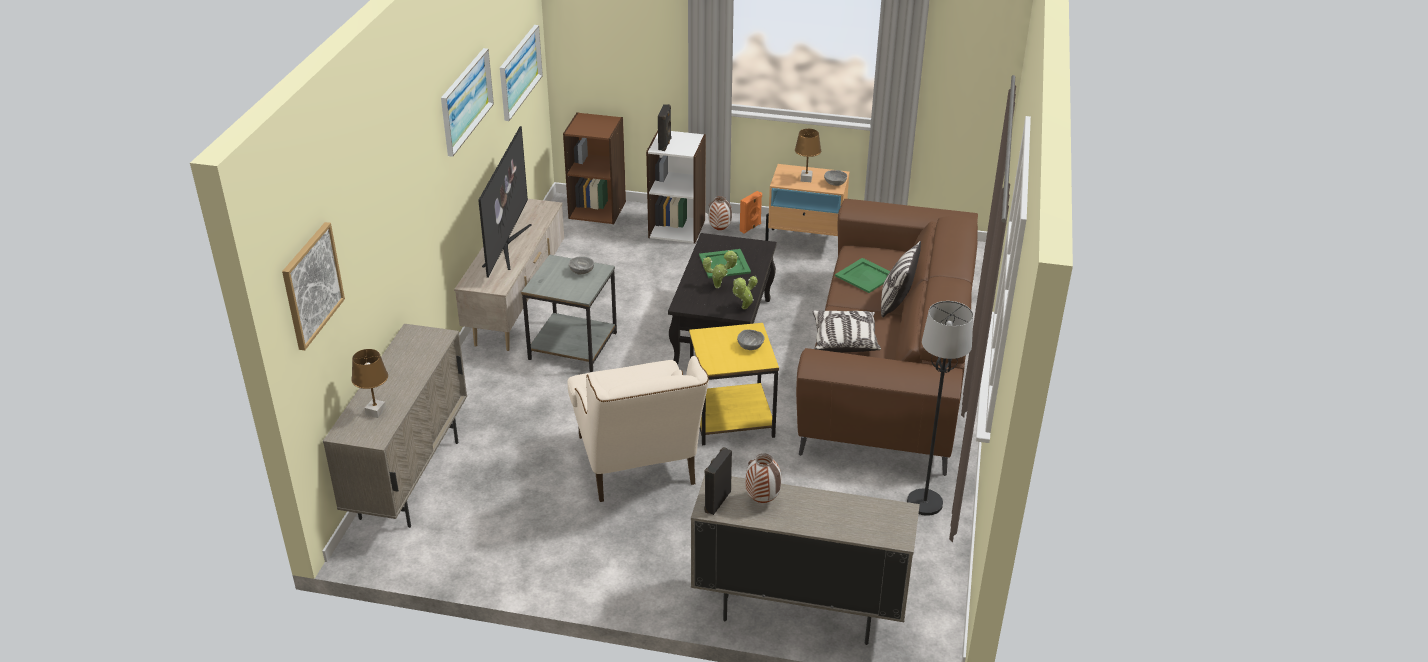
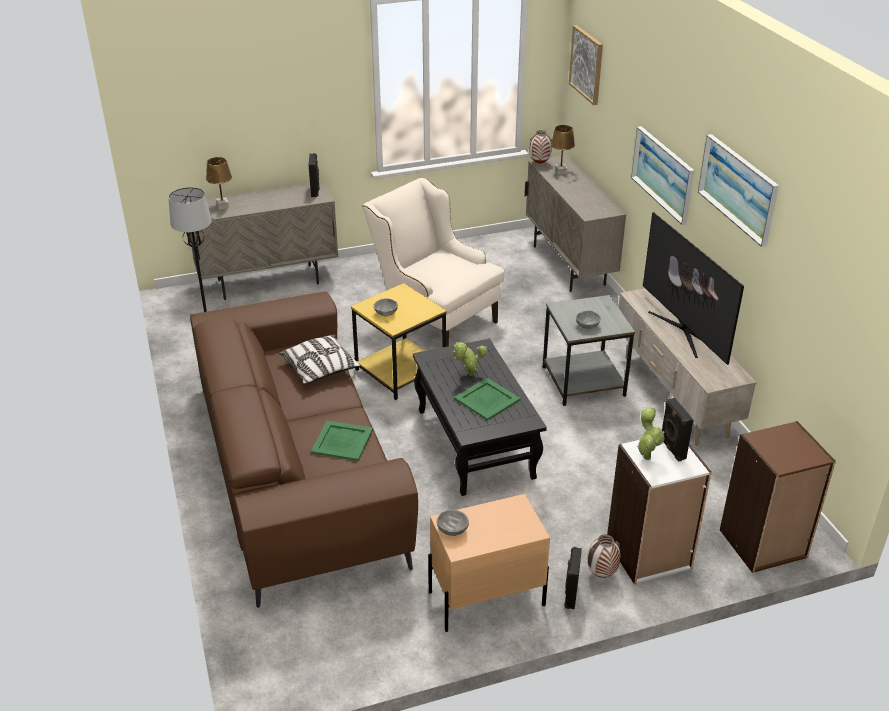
camera: 150 degrees right, 0 degrees up
picture [500,25,543,121] -> picture moved to [631,126,694,225]
potted plant [733,276,758,309] -> potted plant moved to [637,407,665,460]
orange speaker [740,191,762,234] -> black speaker [564,547,582,609]
vase [745,454,781,503] -> vase moved to [530,130,552,164]
brown table lamp [795,129,821,182] -> brown table lamp moved to [206,157,232,210]
pillow [881,241,921,318] -> none

